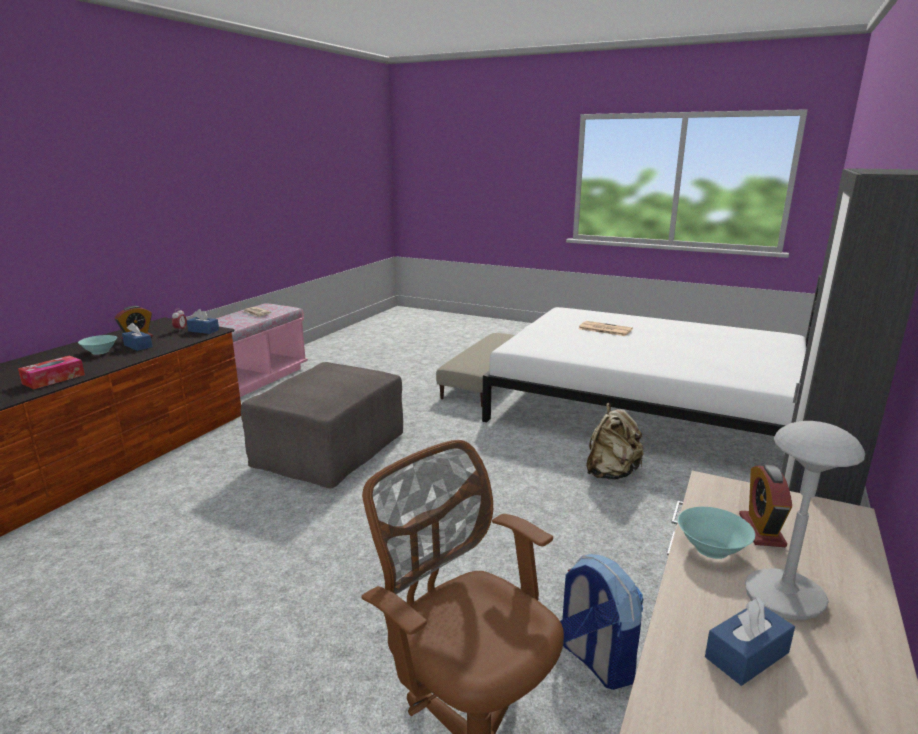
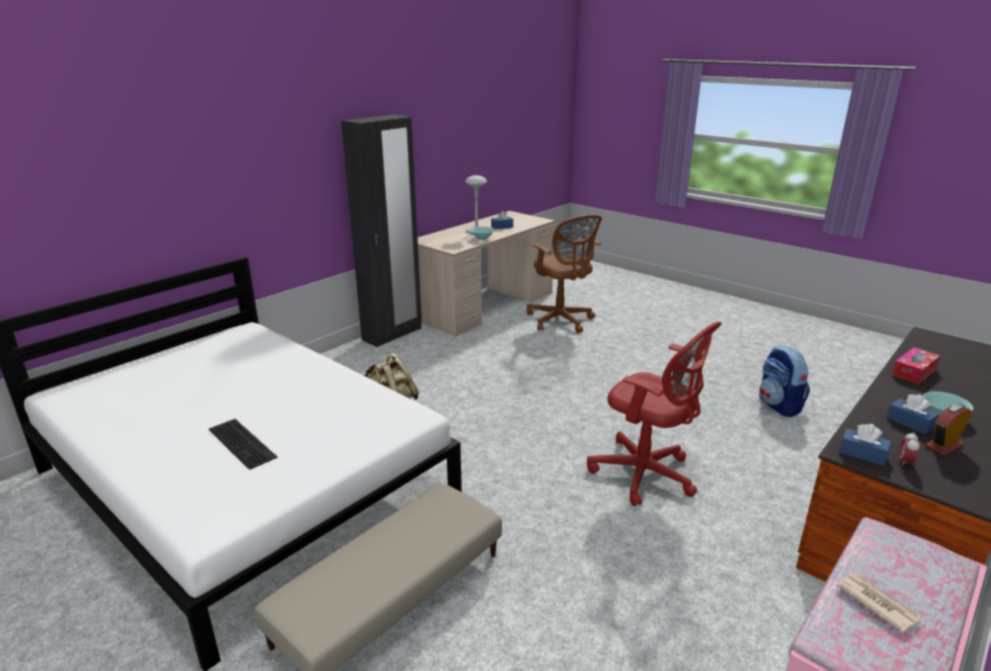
camera: 165 degrees left, 5 degrees up
grey ottoman [241,362,403,488] -> red office chair [587,321,722,506]
backpack [560,554,644,690] -> backpack moved to [759,346,810,417]
newspaper [578,321,633,336] -> keyboard [209,419,278,470]
alarm clock [739,464,792,547] -> none

